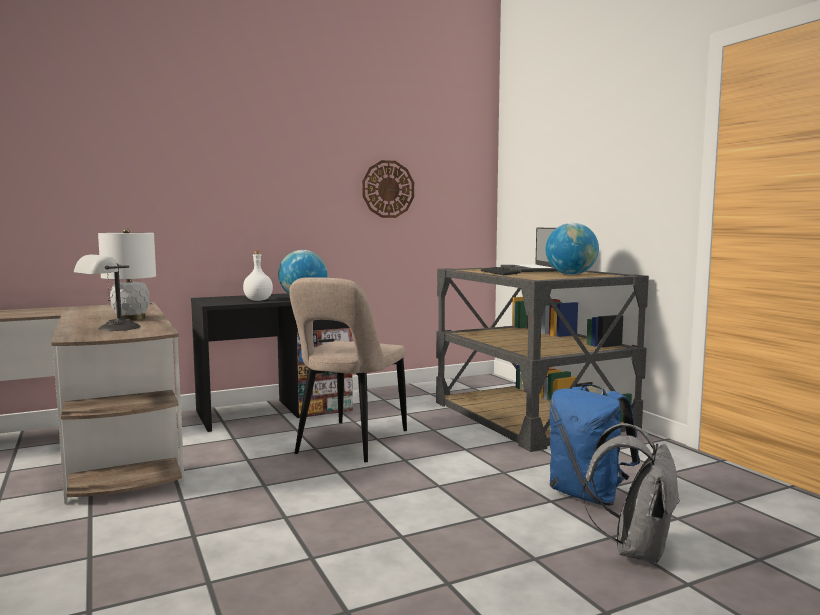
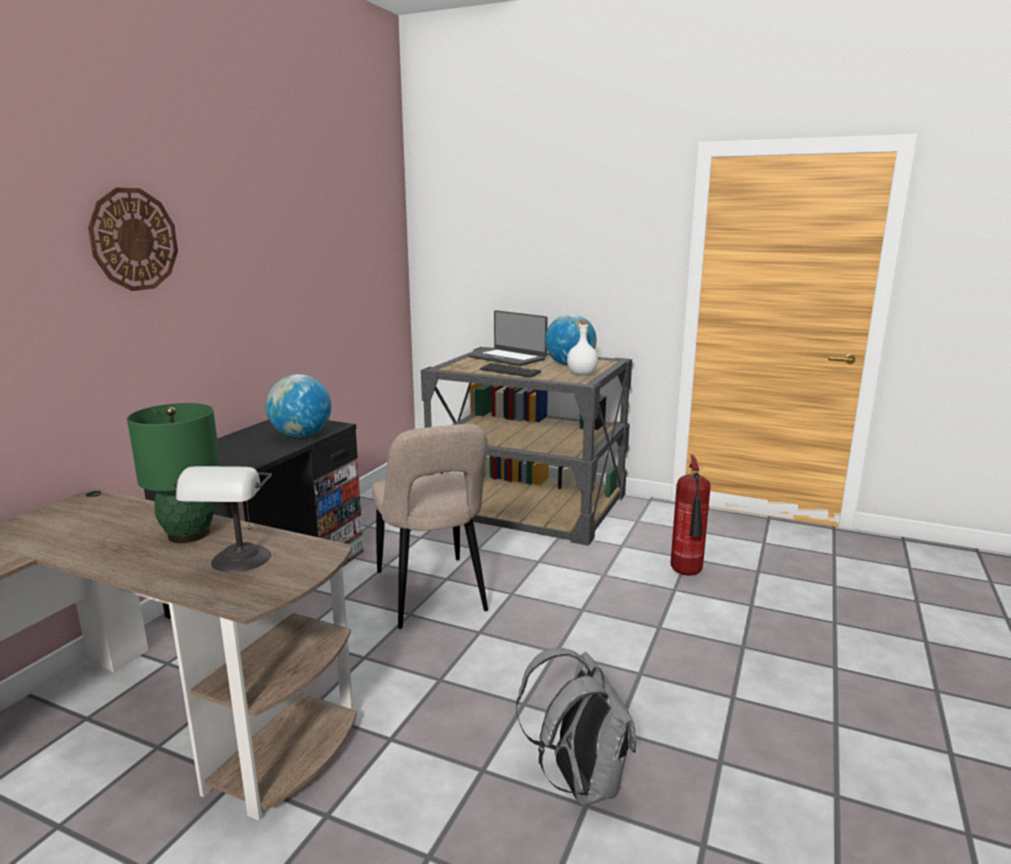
camera: 40 degrees left, 10 degrees up
white table lamp [98,229,156,320] -> green table lamp [127,403,221,543]
white bottle [243,251,273,301] -> white bottle moved to [567,320,598,375]
wall clock [362,160,414,218] -> wall clock moved to [88,188,178,291]
blue backpack [549,384,640,506] -> fire extinguisher [671,455,711,576]
grey backpack [582,423,680,564] -> grey backpack moved to [516,648,636,806]

